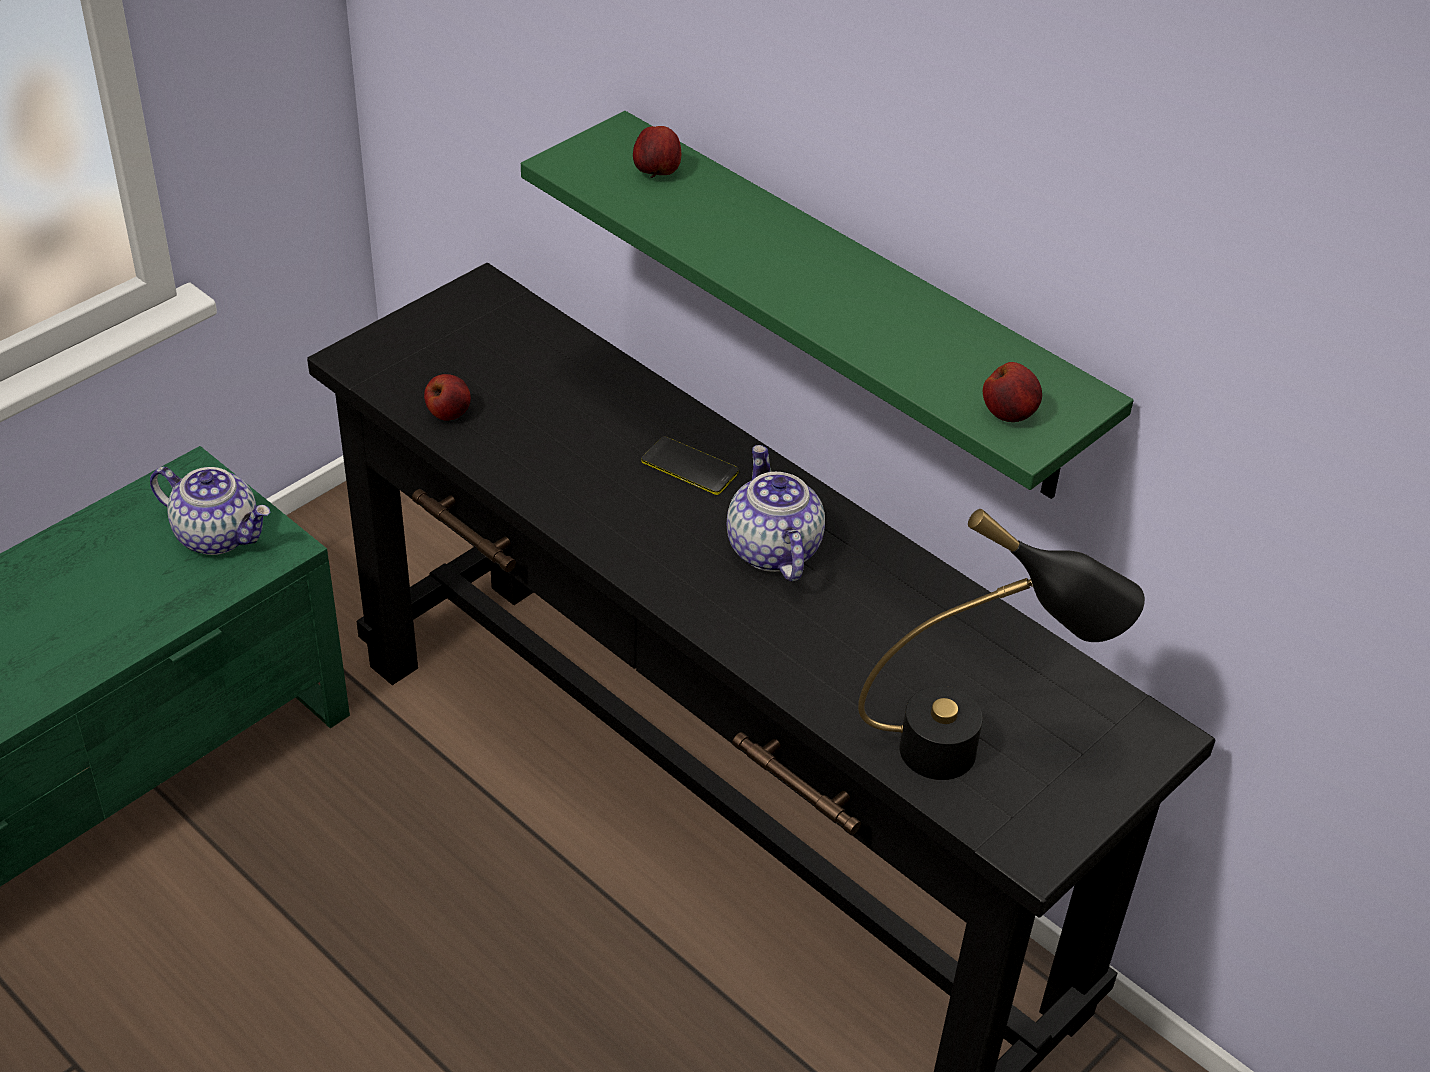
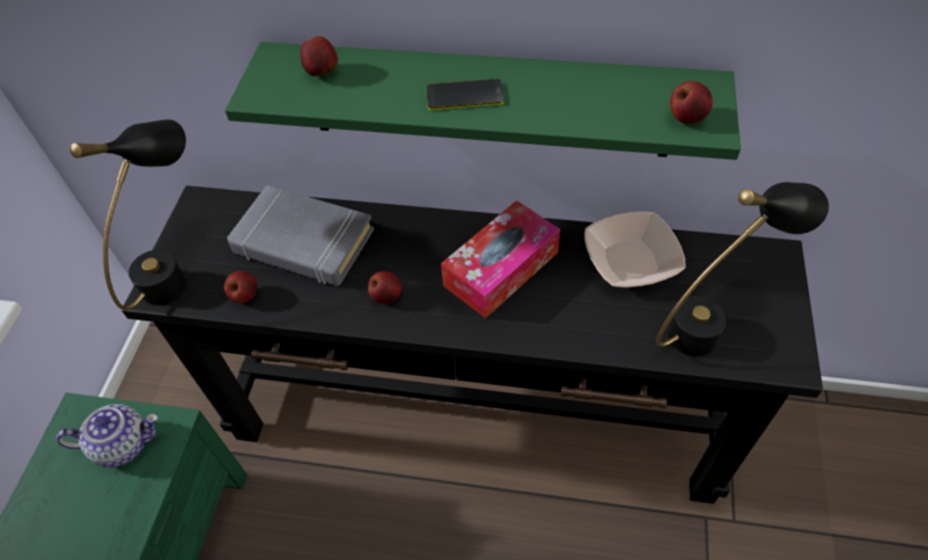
camera: 30 degrees left, 10 degrees up
phone [641,436,739,495] -> phone moved to [426,79,504,110]
teapot [727,445,825,582] -> tissue box [441,200,560,319]
none -> black table lamp [70,119,187,310]
none -> grey book [227,185,374,286]
none -> apple [368,271,402,304]
none -> bowl [584,211,686,288]

